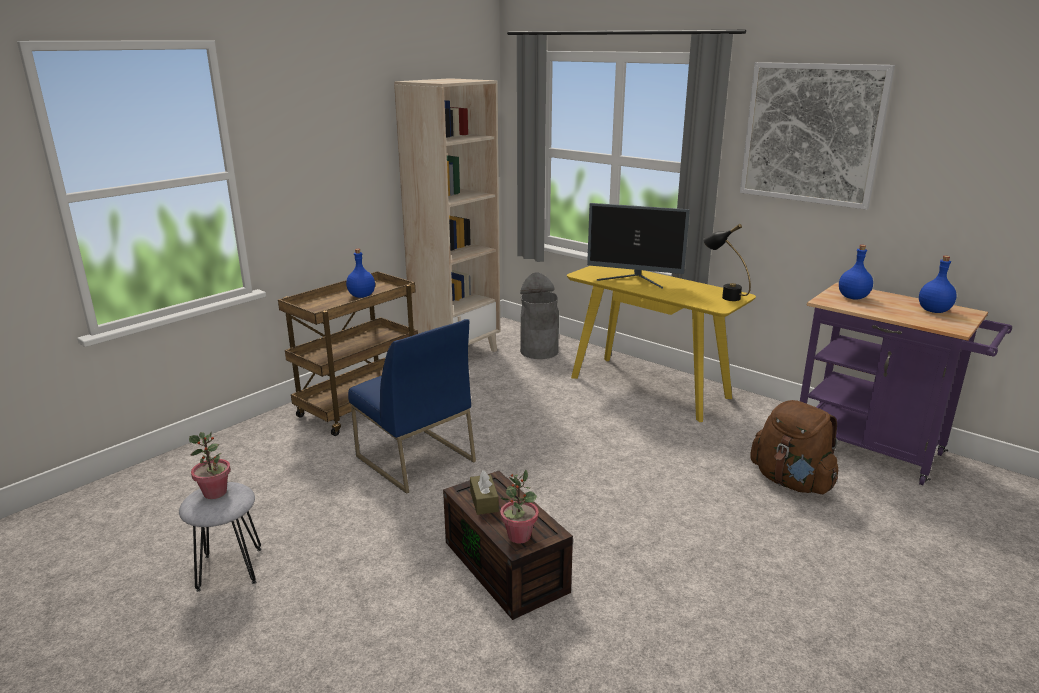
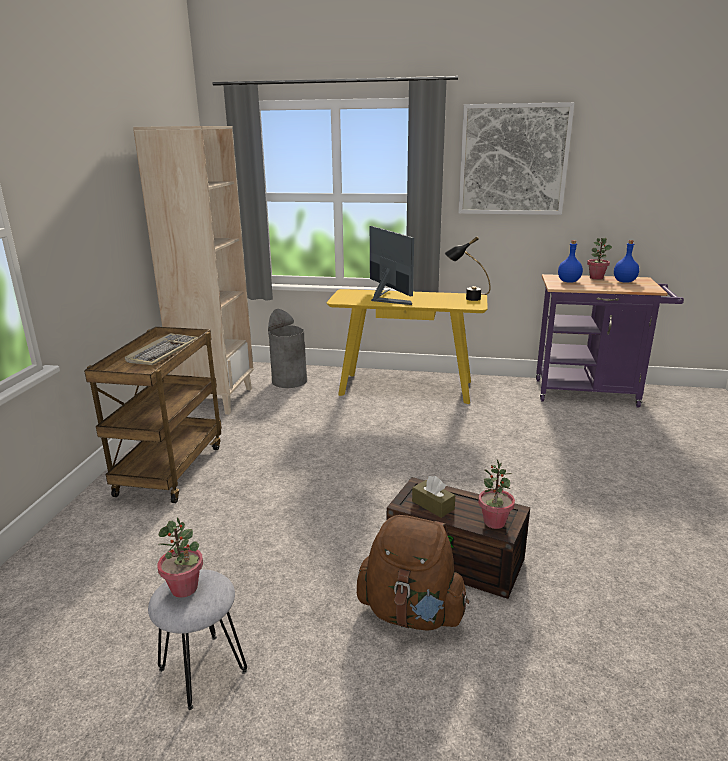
camera: 30 degrees left, 0 degrees up
blue bottle [346,249,375,298] -> keyboard [125,333,198,365]
blue chair [348,319,476,494] -> none
monitor [587,203,690,289] -> monitor turned 105 degrees counterclockwise [370,226,414,305]
brown backpack [750,400,838,494] -> brown backpack moved to [357,515,469,631]
none -> potted plant [587,238,612,280]

